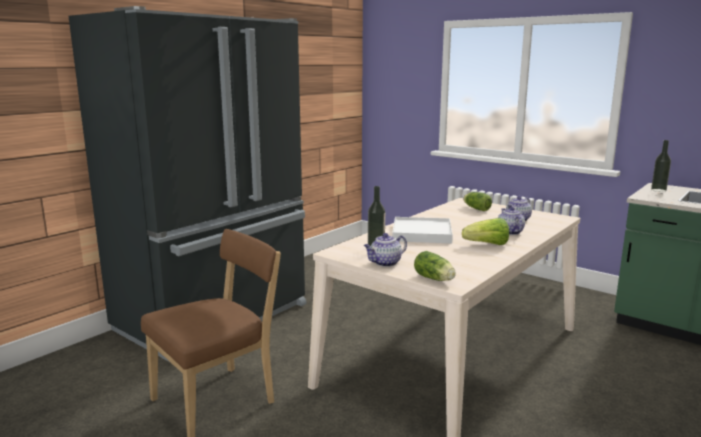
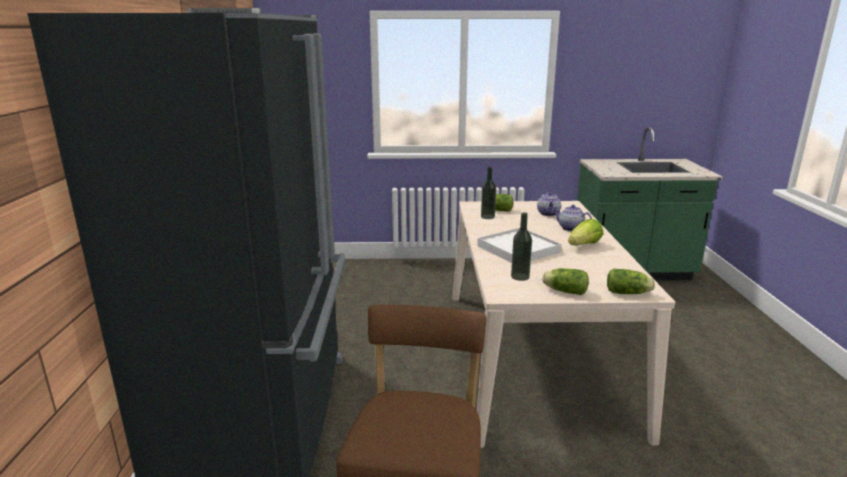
camera: 40 degrees left, 5 degrees up
teapot [364,233,407,267] -> lettuce [542,268,589,295]
bottle [651,140,671,192] -> bottle moved to [481,167,496,219]

